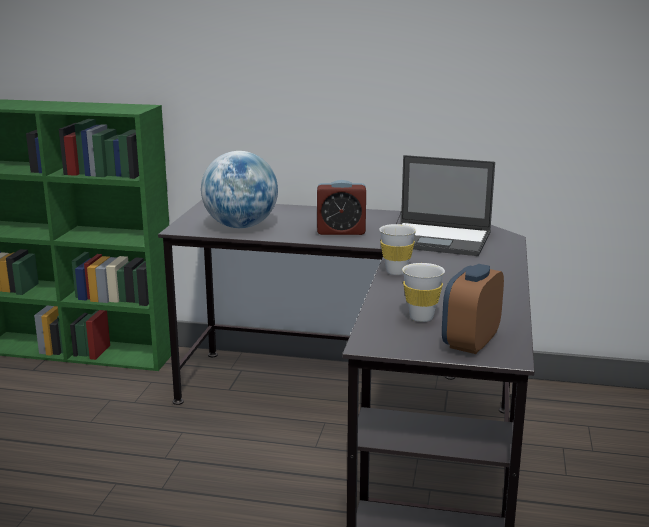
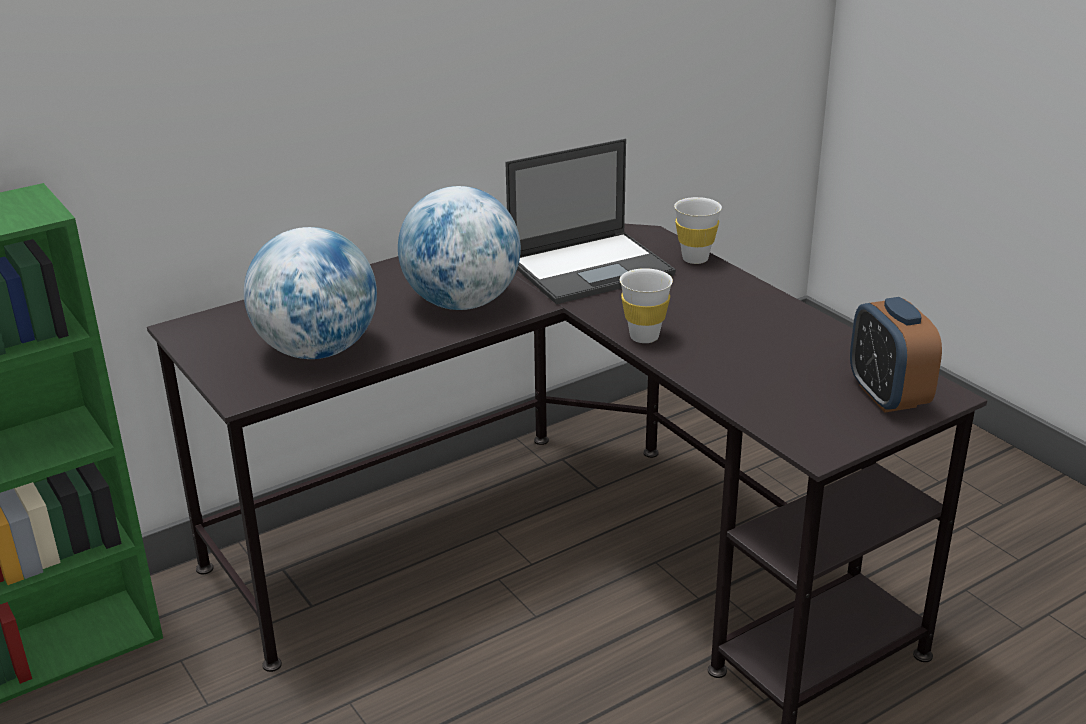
camera: 45 degrees left, 10 degrees up
alarm clock [317,180,366,235] -> globe [398,186,521,310]
white cup [402,263,445,322] -> white cup moved to [674,197,722,264]

